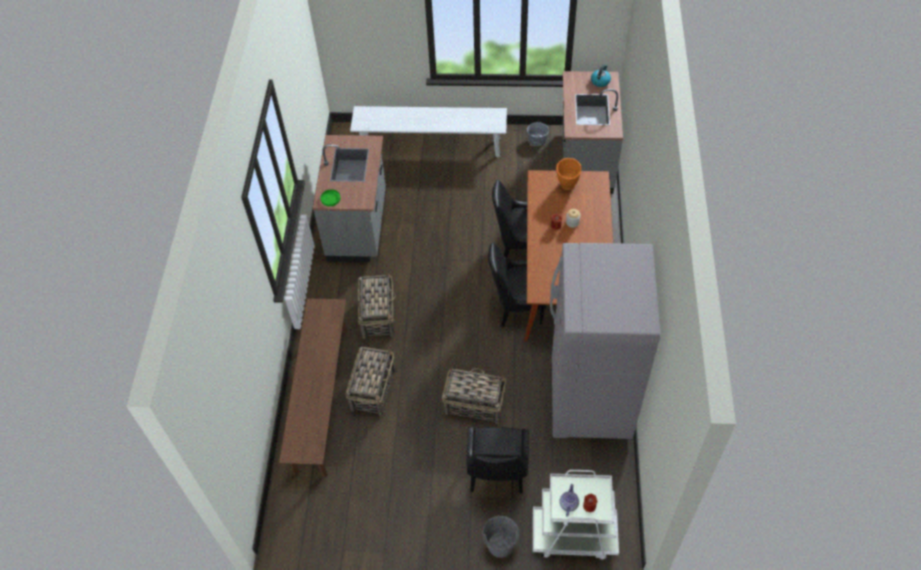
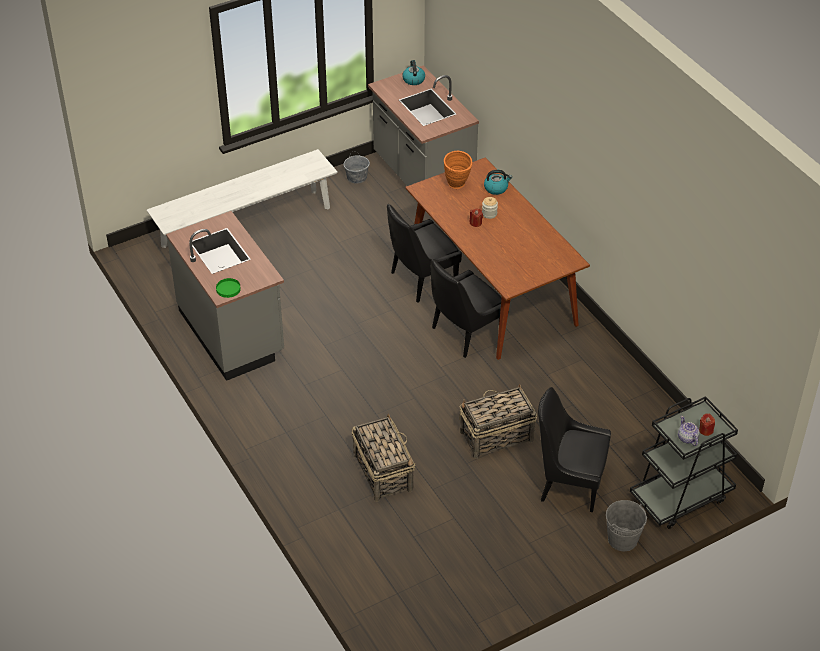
camera: 35 degrees left, 10 degrees down
brown bench [279,298,347,477] -> none
basket [358,273,396,339] -> none
black chair [466,427,529,494] -> black chair turned 135 degrees clockwise [538,387,611,512]
white cart [533,470,619,560] -> black cart [630,396,738,529]
grey fridge [550,243,661,439] -> none
none -> kettle [484,170,512,195]

